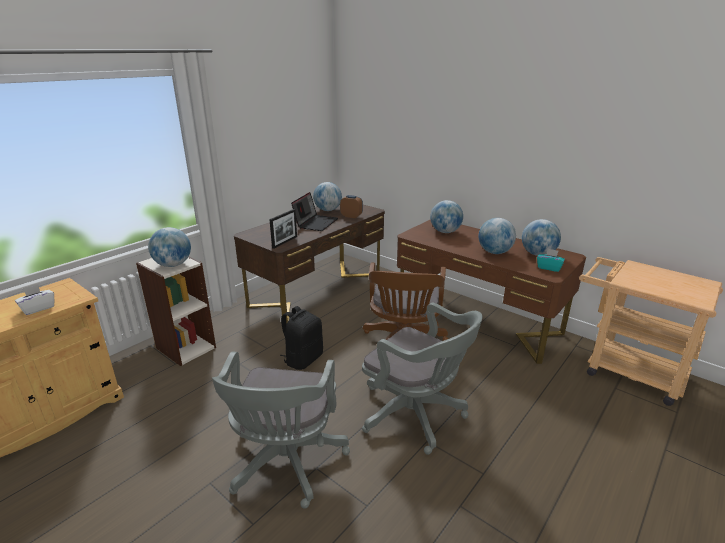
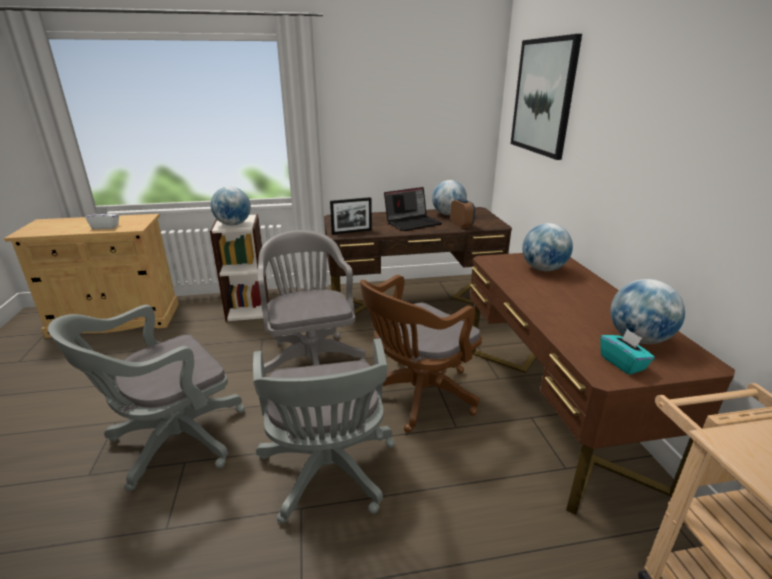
camera: 40 degrees right, 0 degrees up
black backpack [280,306,323,370] -> grey office chair [258,230,366,377]
globe [478,218,516,254] -> none
none -> picture [511,34,582,160]

